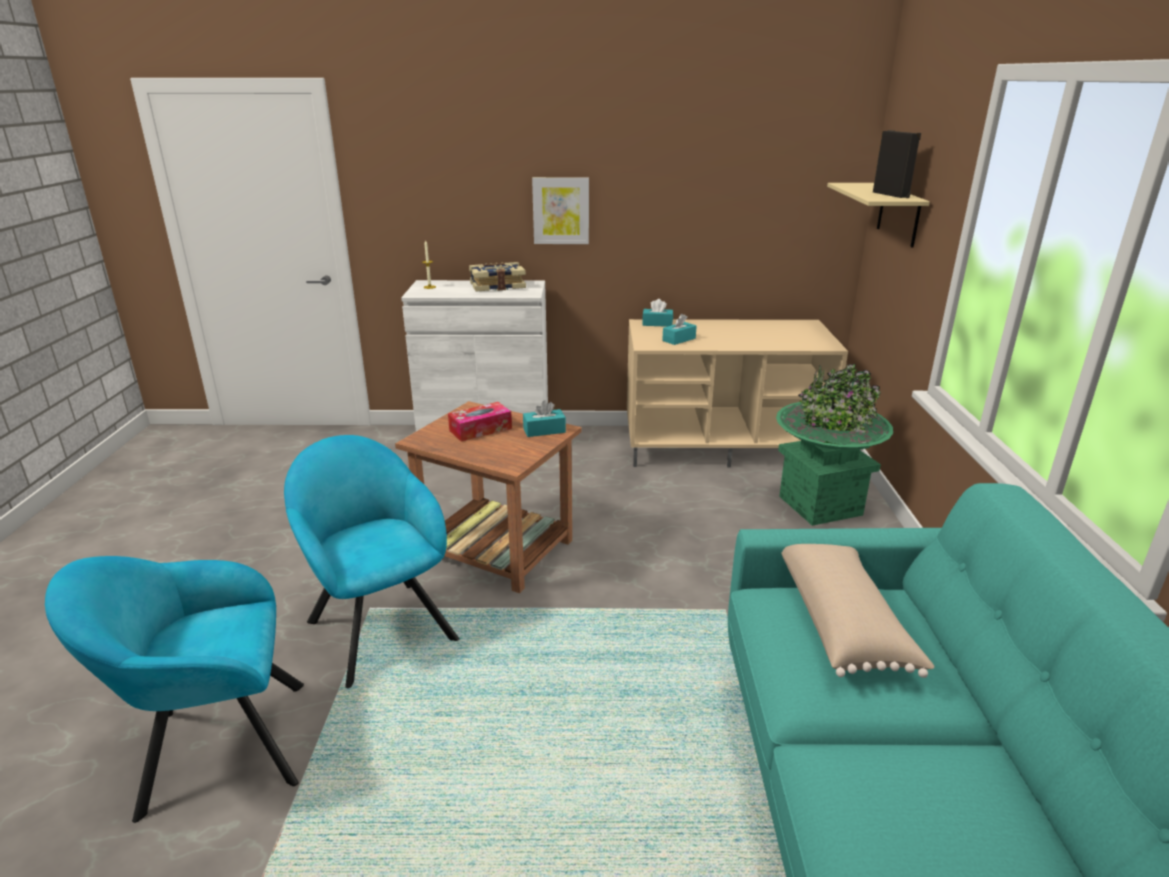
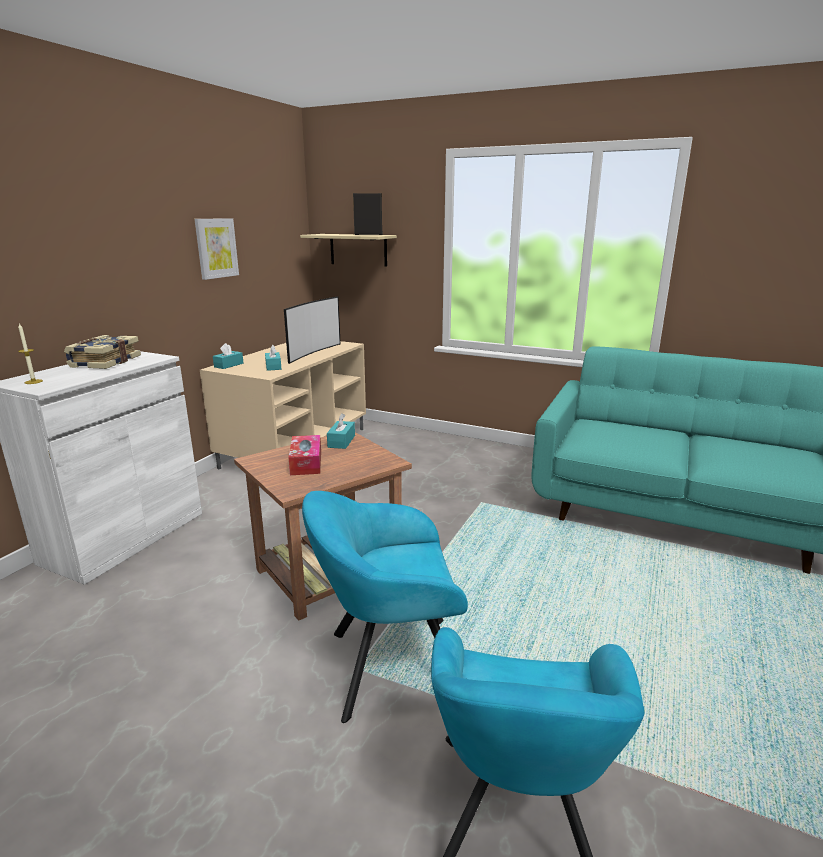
camera: 65 degrees left, 5 degrees down
picture [532,177,589,244] -> picture moved to [194,218,239,280]
green planter [776,364,893,526] -> none
beige pillow [781,544,934,678] -> none
none -> television [284,296,341,364]

